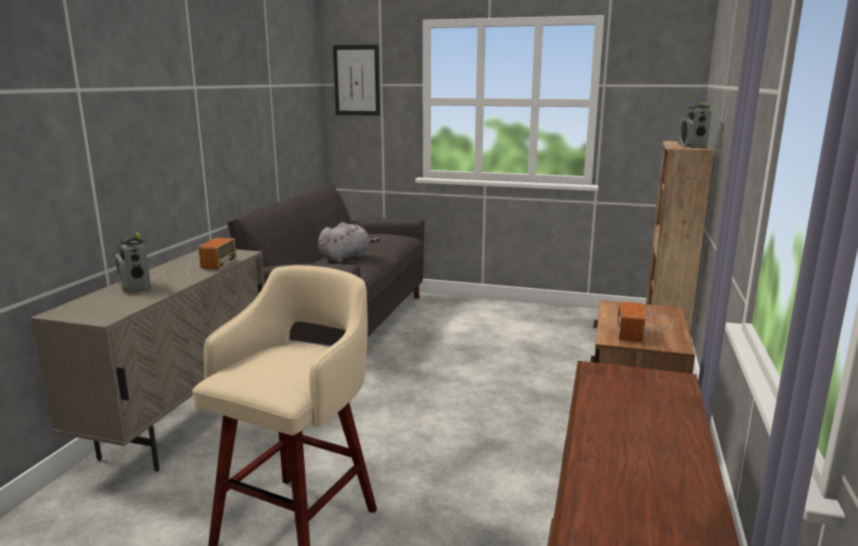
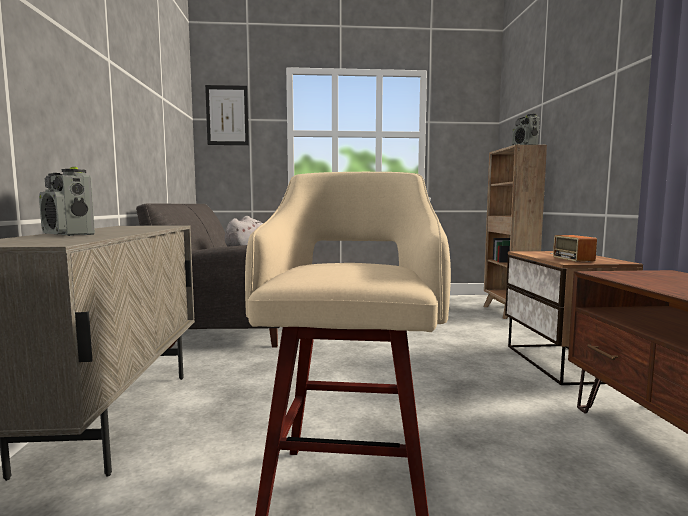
camera: 20 degrees left, 10 degrees down
radio [157,238,236,281] -> none

